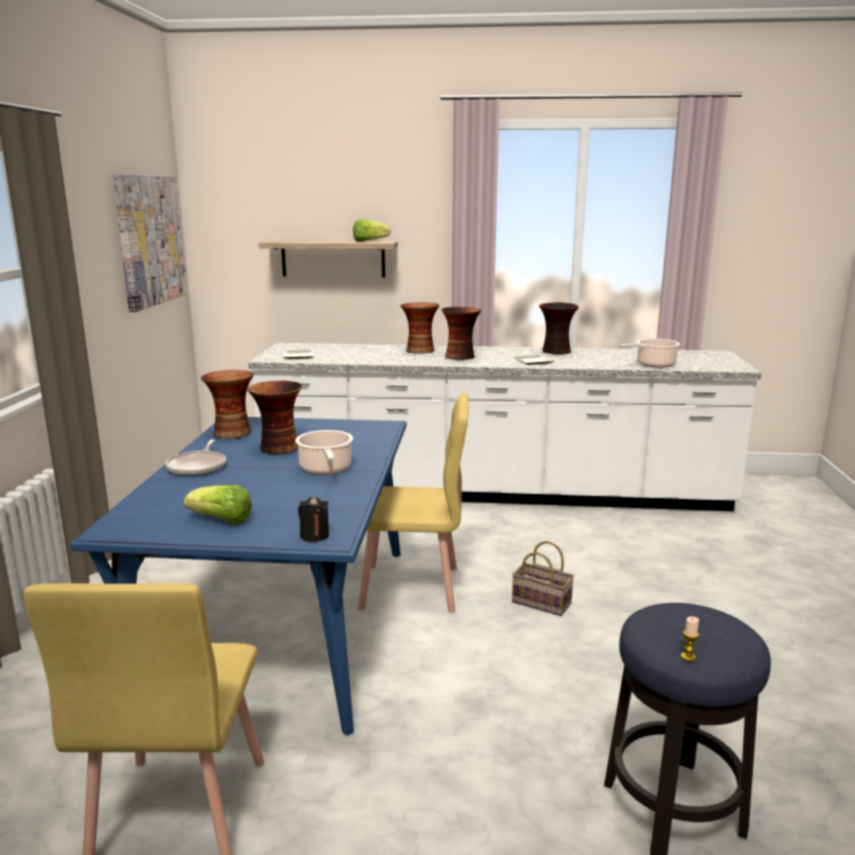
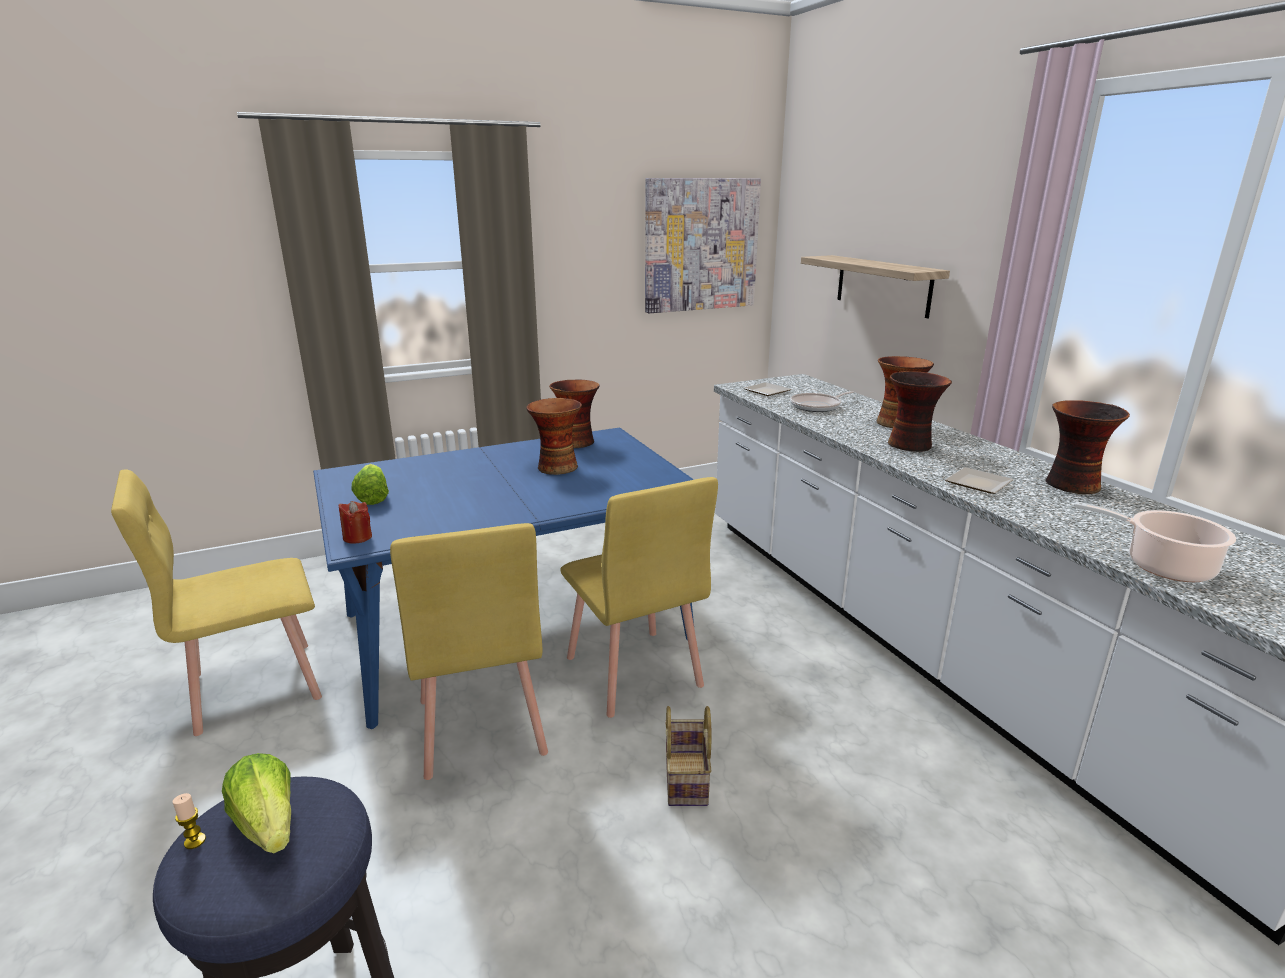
camera: 60 degrees right, 5 degrees up
frying pan [166,439,226,476] -> frying pan moved to [790,391,854,412]
cooking pot [295,430,353,474] -> none
black candle [298,497,329,542] -> red candle [338,501,372,544]
lettuce [353,219,391,242] -> lettuce moved to [222,753,291,853]
none -> yellow chair [390,523,548,780]

